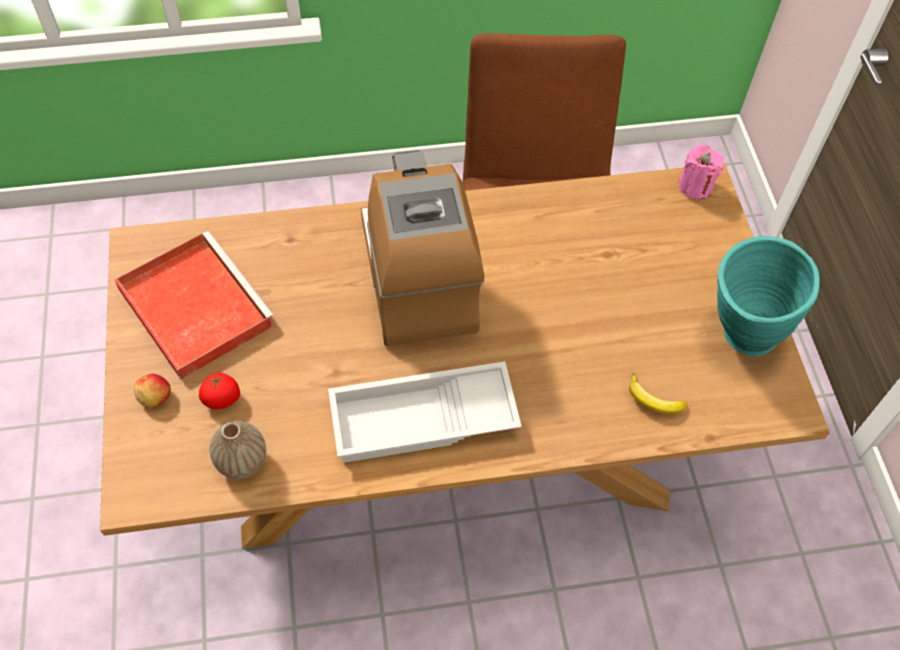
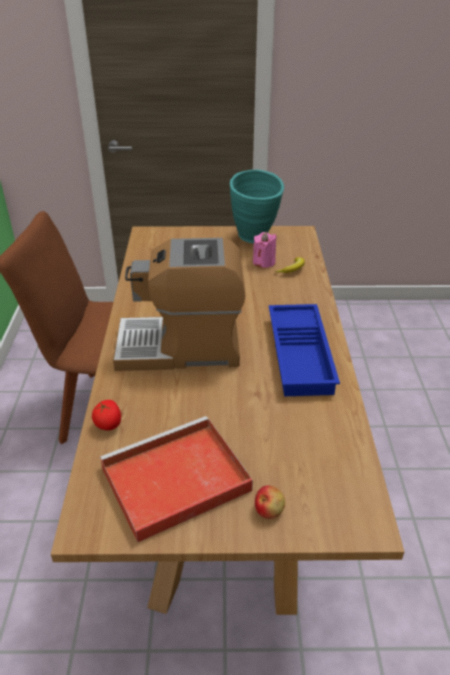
camera: 80 degrees left, 20 degrees down
tomato [199,372,240,409] -> tomato moved to [92,400,121,430]
vase [210,421,266,479] -> none
white tray [328,362,522,463] -> blue tray [269,304,340,396]
pink candle [679,144,724,199] -> pink candle moved to [253,232,277,268]

